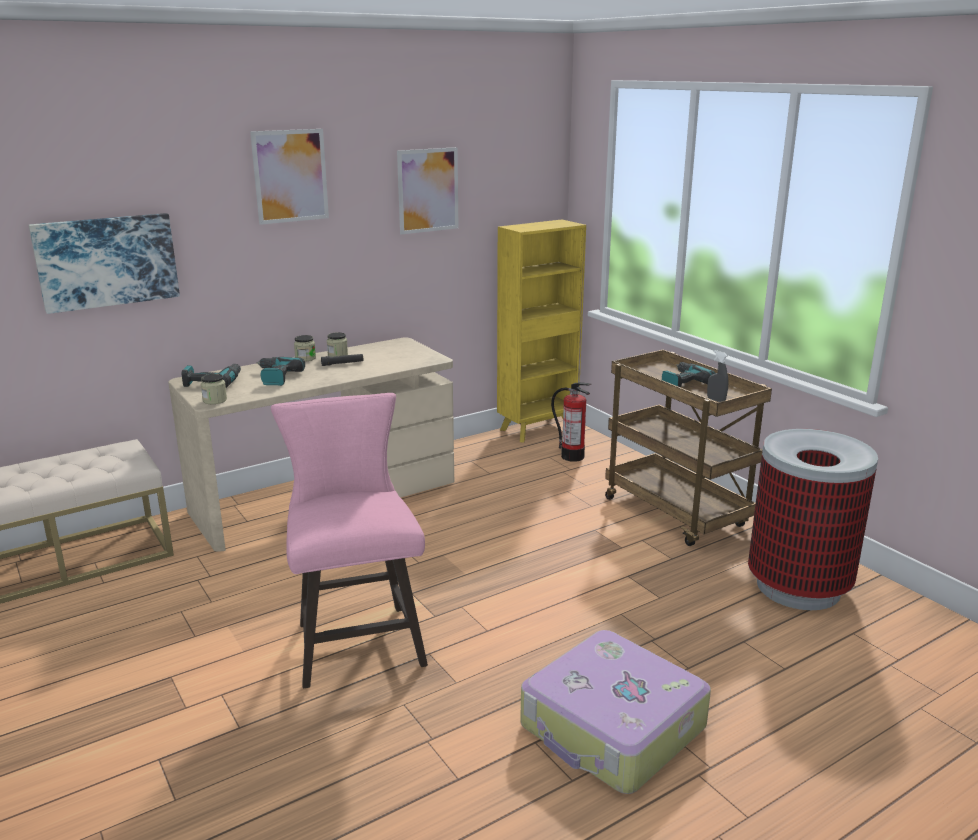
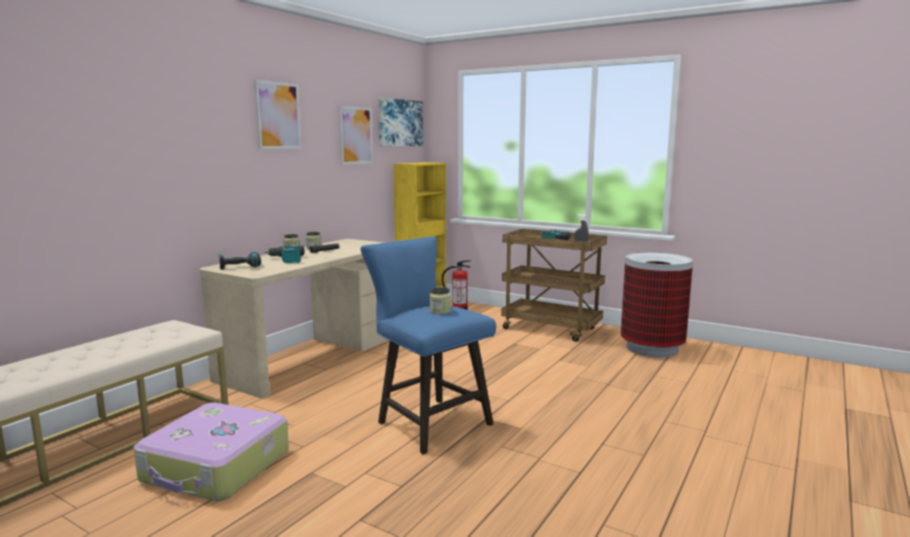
camera: 25 degrees left, 10 degrees down
picture [29,213,180,314] -> picture moved to [378,97,423,146]
jar [201,374,227,404] -> jar moved to [430,287,451,314]
pink stool [271,393,428,689] -> blue stool [361,236,496,455]
suitcase [520,630,711,794] -> suitcase moved to [134,403,289,501]

